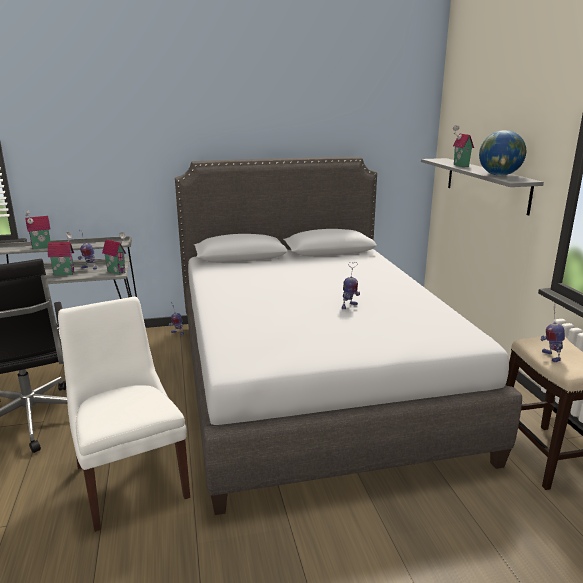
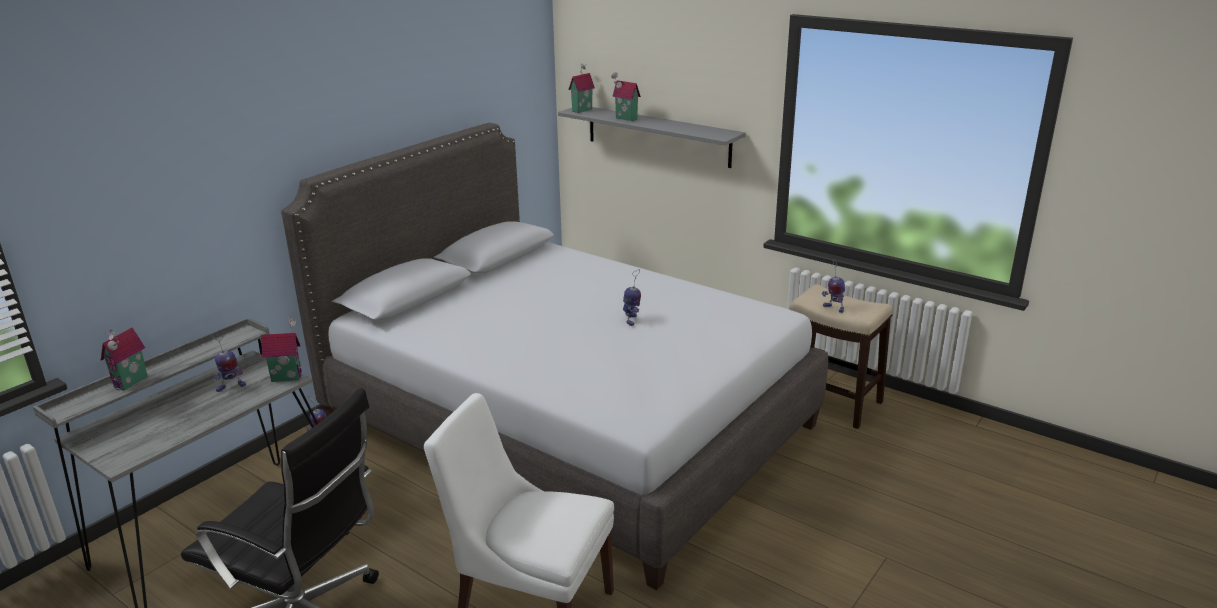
camera: 40 degrees left, 5 degrees up
toy house [48,232,75,275] -> toy house moved to [568,63,595,113]
globe [479,130,526,176] -> none

